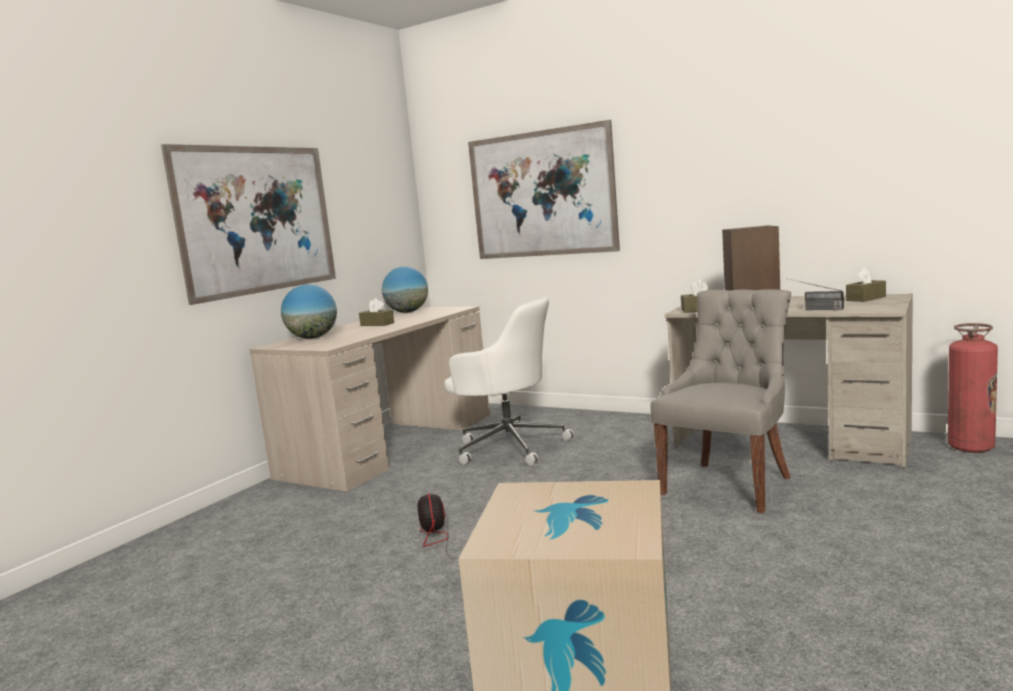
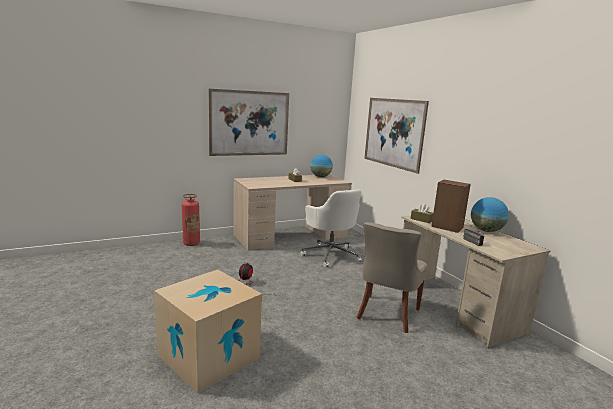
camera: 30 degrees right, 5 degrees up
globe [281,284,337,339] -> globe moved to [471,197,509,232]
grey chair [650,289,791,513] -> grey chair turned 135 degrees clockwise [356,222,428,333]
brown tissue box [846,267,886,302] -> none
fire extinguisher [948,323,998,453] -> fire extinguisher moved to [182,194,200,246]

